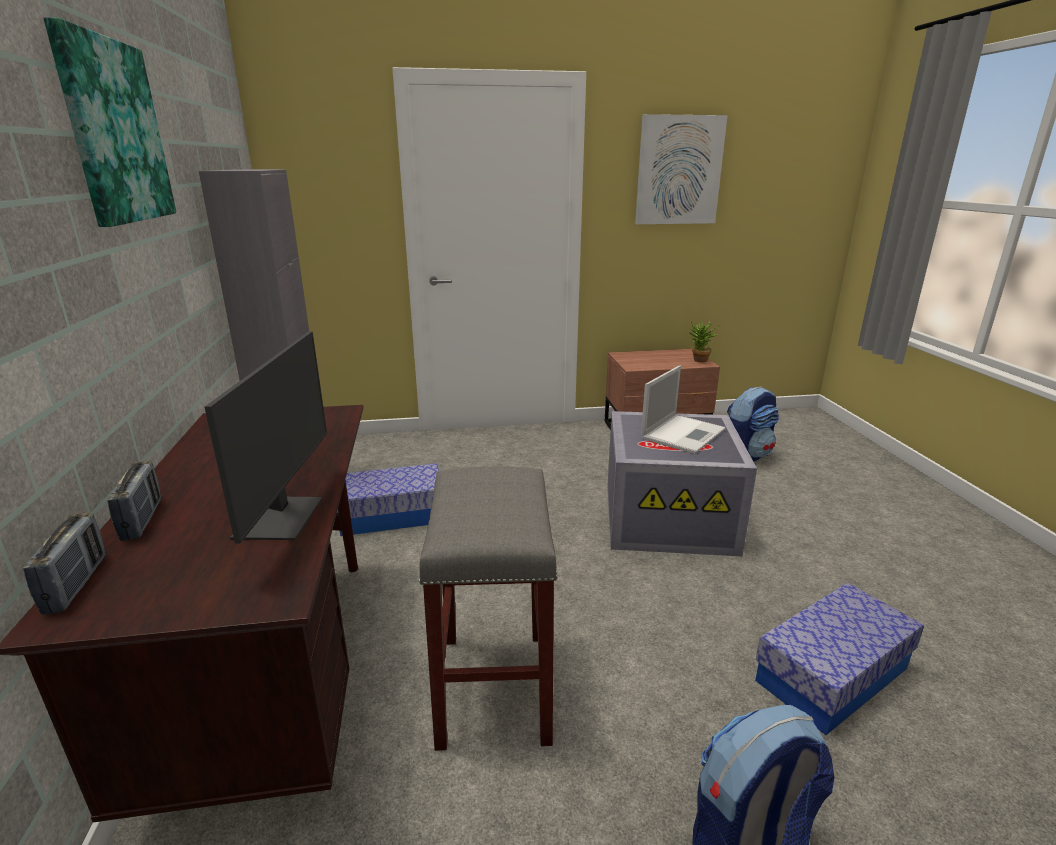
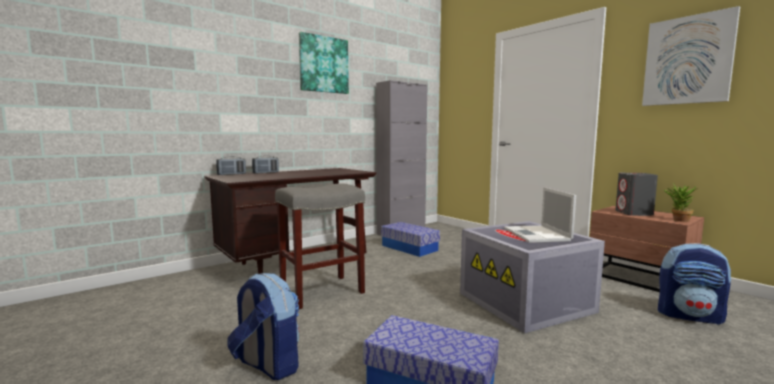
camera: 60 degrees right, 15 degrees down
monitor [204,331,327,543] -> none
laptop [641,366,726,454] -> laptop turned 75 degrees clockwise [504,187,576,243]
none -> grey speaker [615,173,658,216]

